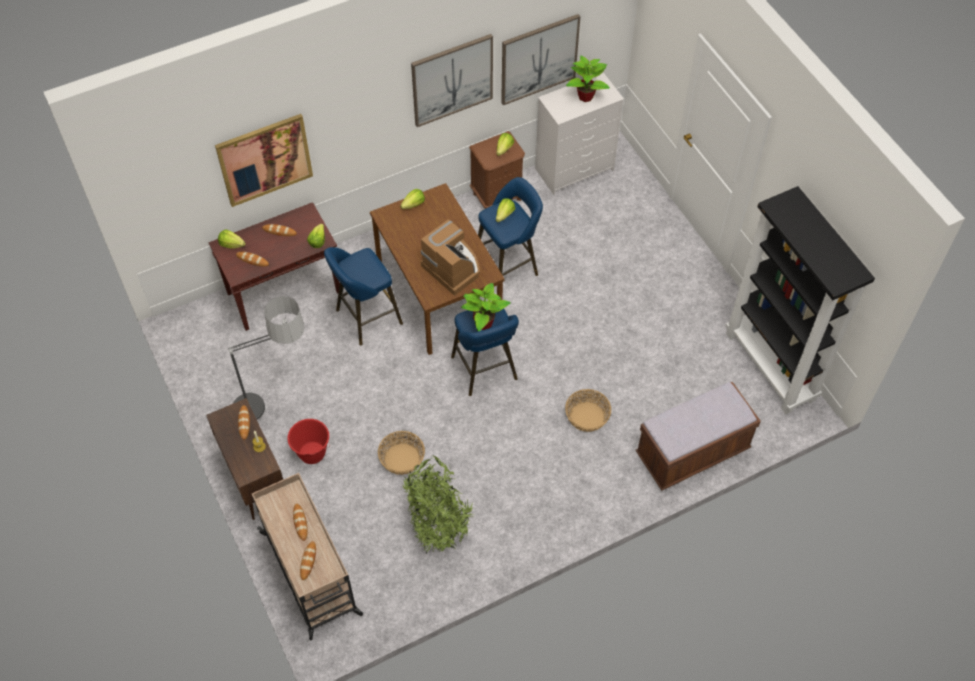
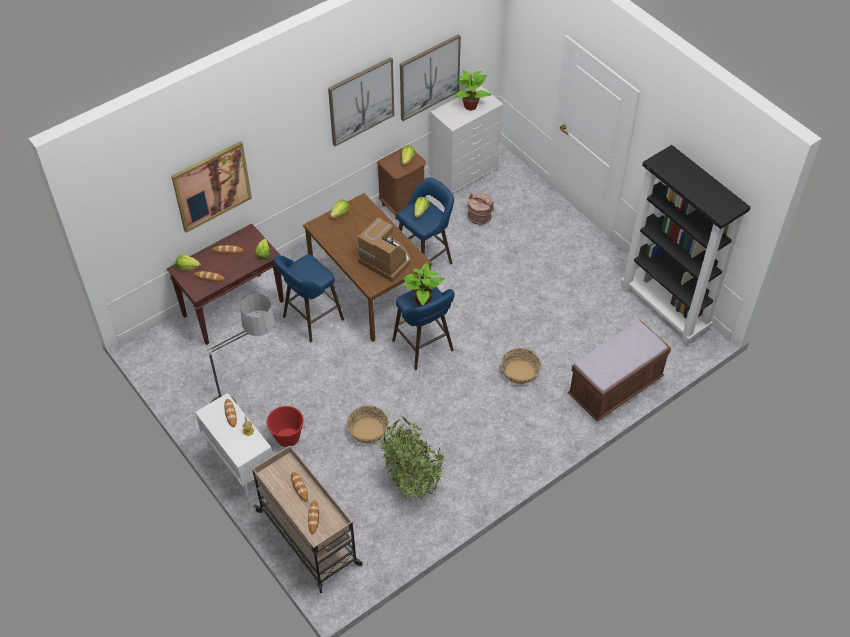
camera: 10 degrees left, 5 degrees down
brown cabinet [206,398,283,520] -> white cabinet [195,393,273,501]
none -> brown bucket [467,193,494,225]

